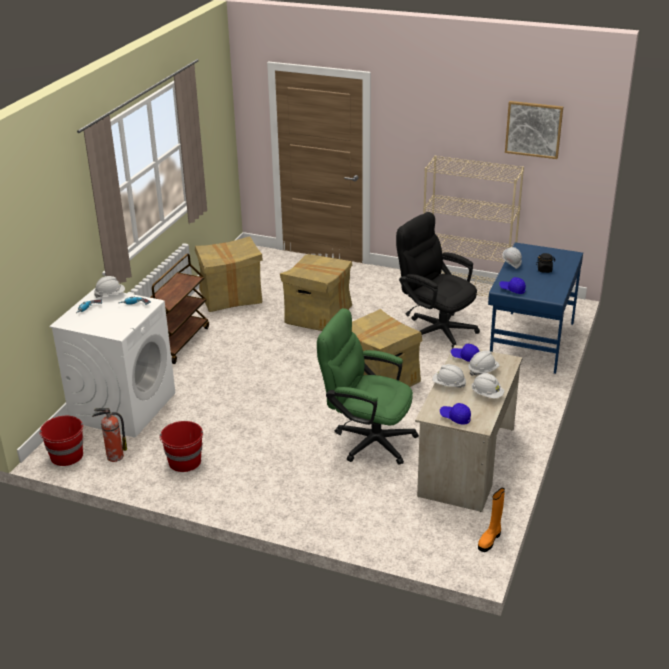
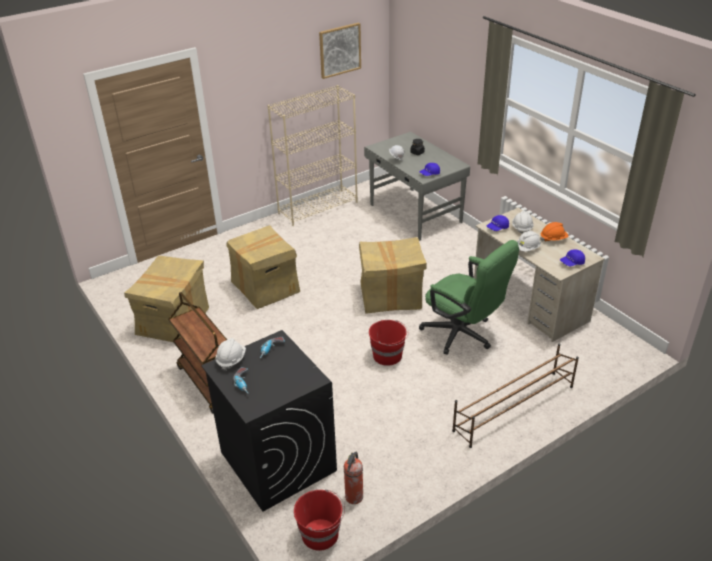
camera: 55 degrees left, 5 degrees up
white washing machine [49,288,176,438] -> black washing machine [201,330,337,512]
red bucket [159,421,203,472] -> red bucket moved to [369,320,408,366]
green office chair [317,308,419,465] -> green office chair turned 105 degrees counterclockwise [419,240,519,355]
black office chair [396,212,480,349] -> none
white hard hat [472,373,504,399] -> orange hard hat [541,222,568,241]
orange boot [478,488,505,552] -> none
blue desk [488,242,583,374] -> grey desk [364,132,470,240]
none -> brown shoe rack [452,343,579,448]

